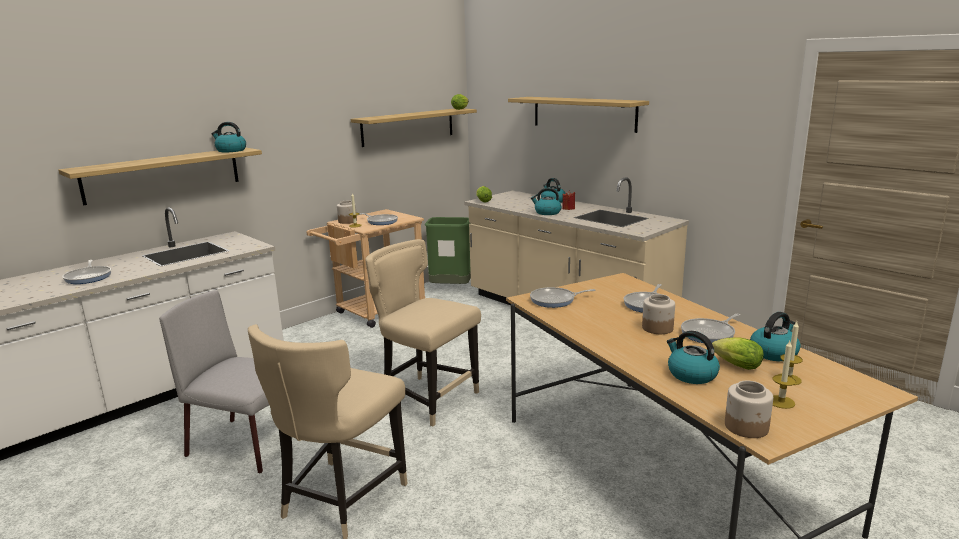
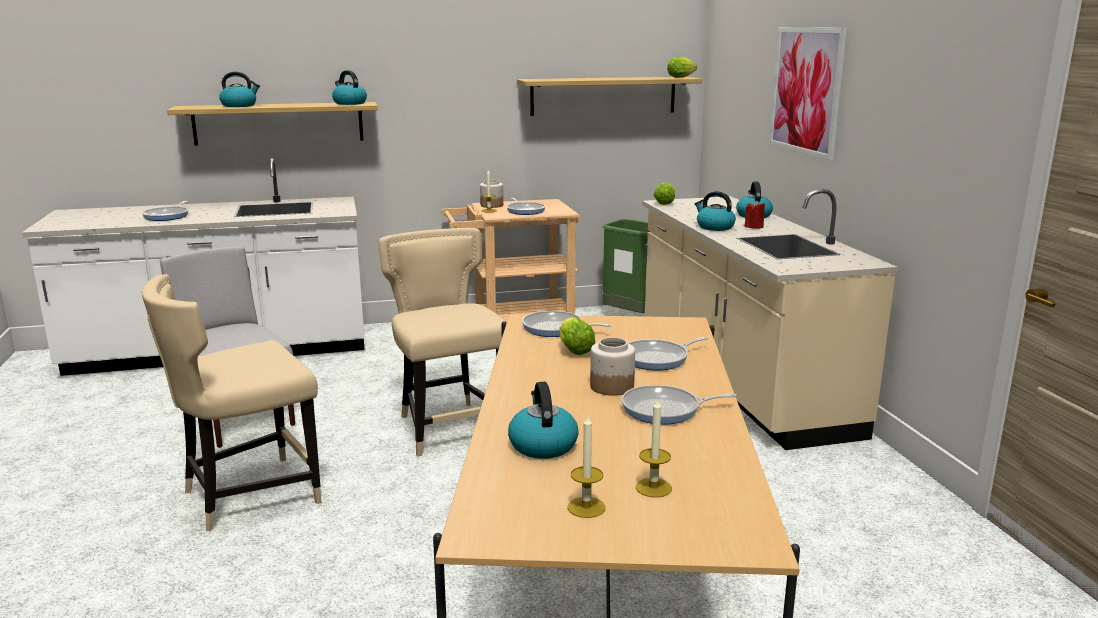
camera: 30 degrees right, 0 degrees up
shelf [508,97,649,133] -> picture [769,27,847,161]
lettuce [712,337,764,370] -> lettuce moved to [559,317,595,355]
jar [725,381,773,438] -> none
kettle [750,312,801,361] -> kettle moved to [219,72,260,107]

